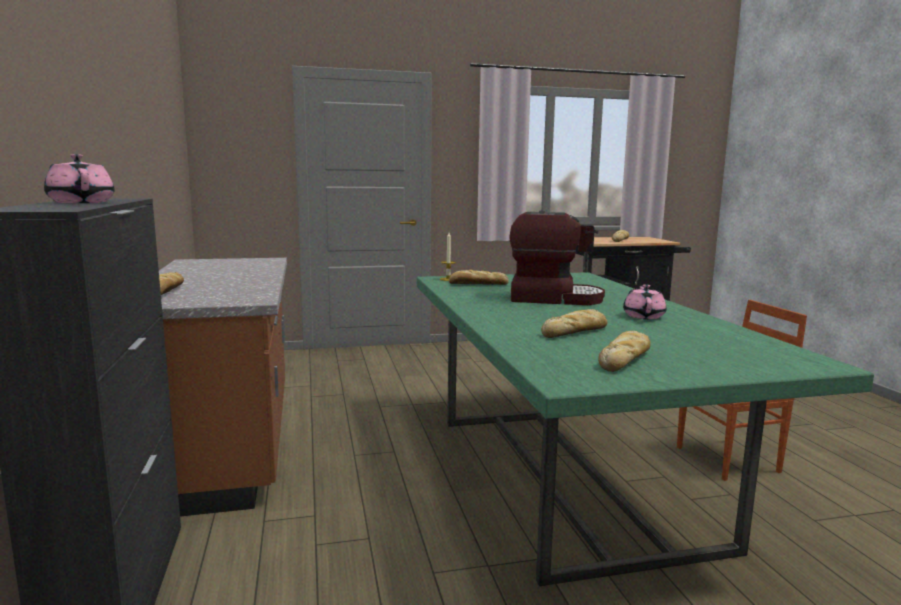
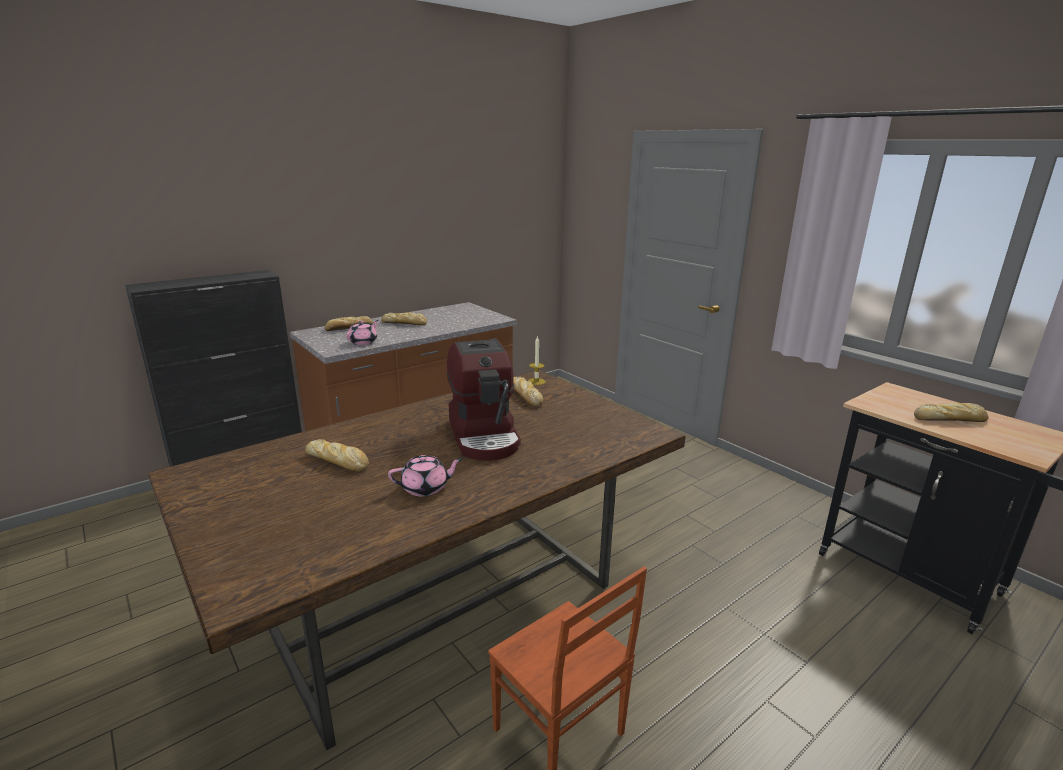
camera: 65 degrees right, 10 degrees up
pink teapot [44,154,115,203] -> pink teapot moved to [346,320,378,345]
green dining table [417,272,874,586] -> brown dining table [148,370,685,750]
bread [598,331,651,372] -> bread moved to [381,312,427,325]

